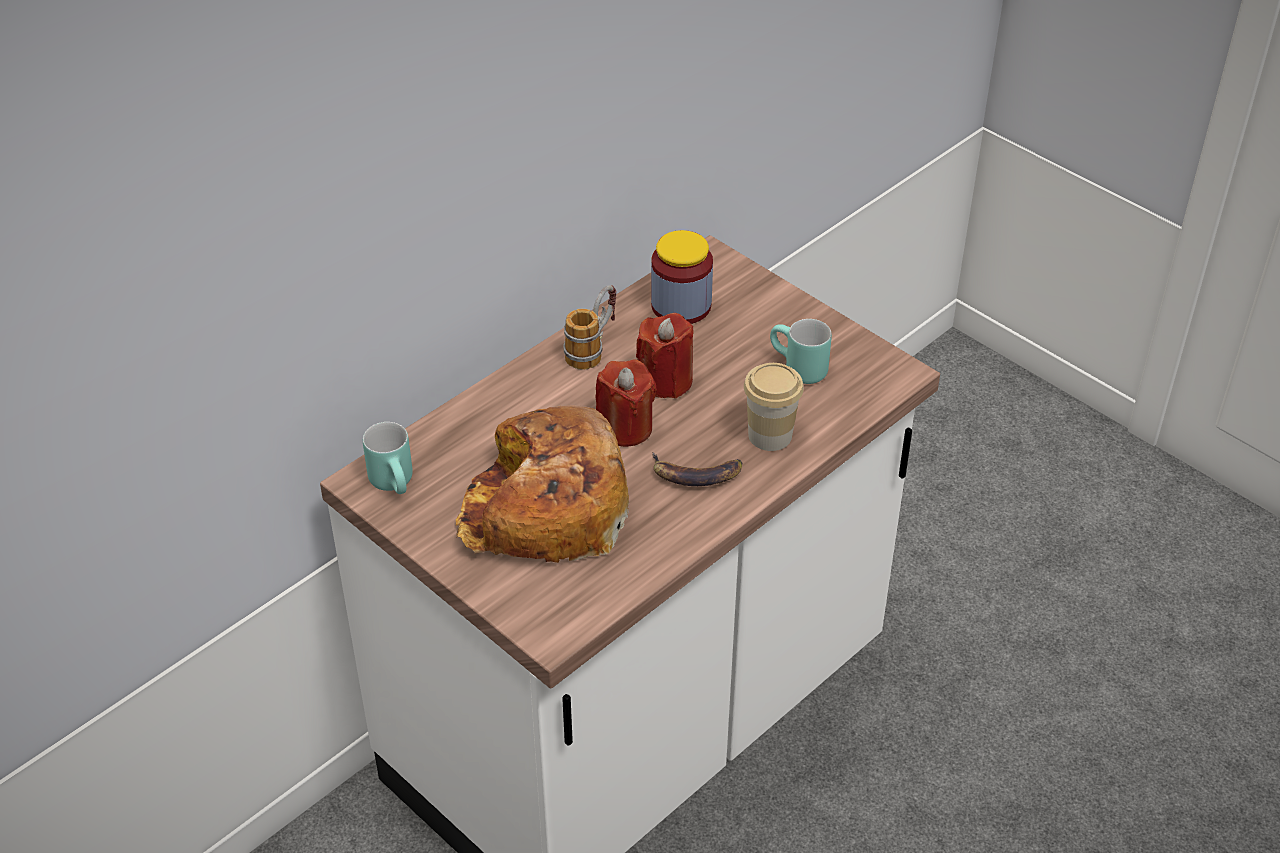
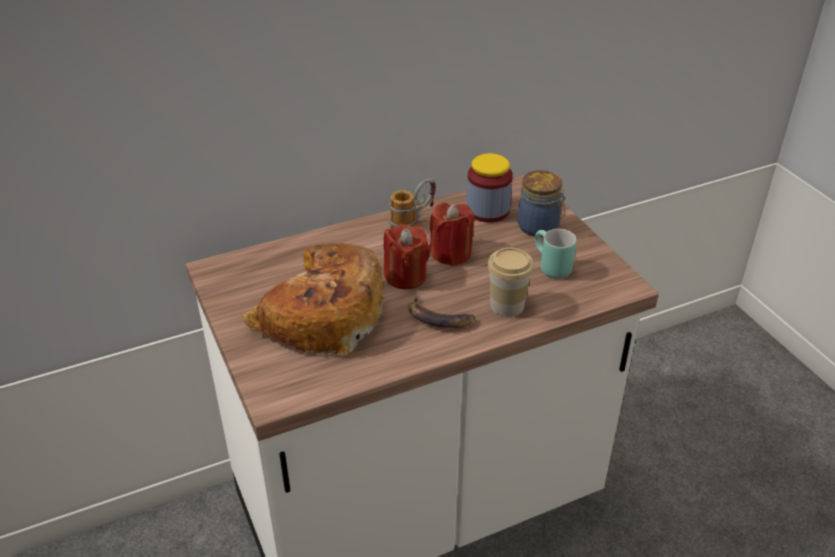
camera: 20 degrees right, 5 degrees down
turquoise mug [363,422,413,494] -> none
none -> jar [518,170,566,237]

